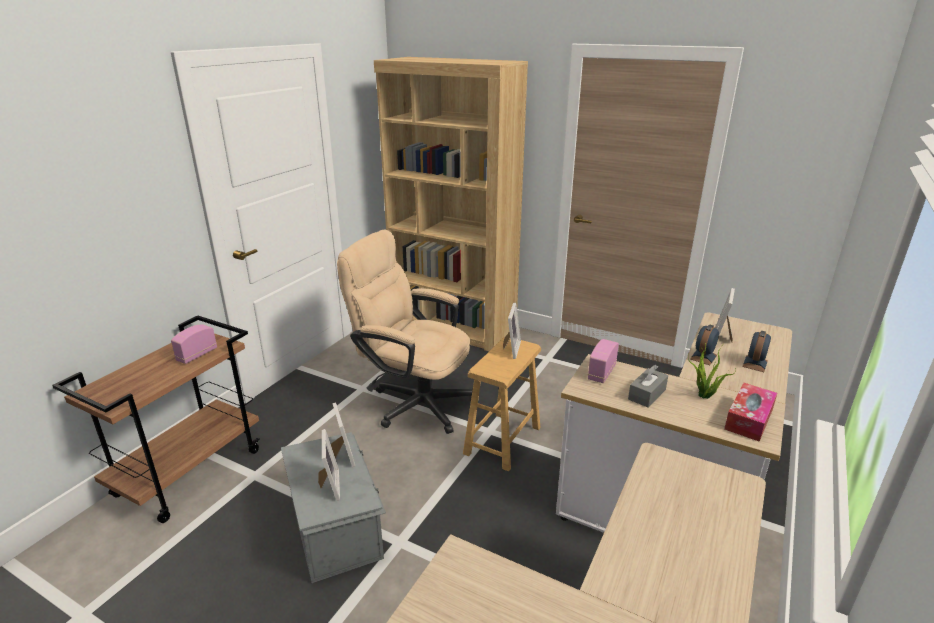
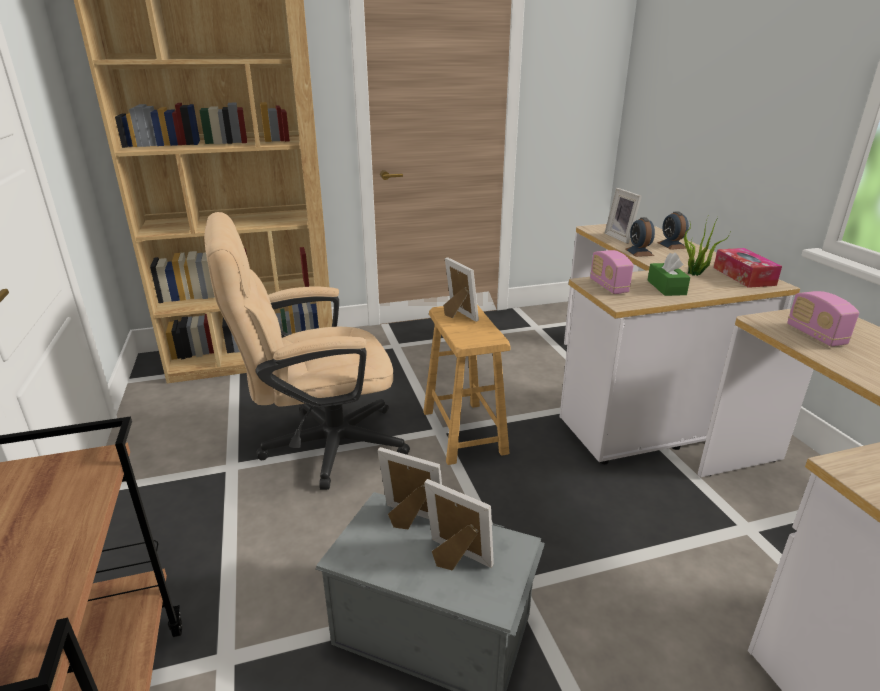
camera: 45 degrees left, 0 degrees up
radio [171,324,217,364] -> radio moved to [787,291,859,347]
grey tissue box [628,365,668,408] -> green tissue box [647,252,690,296]

